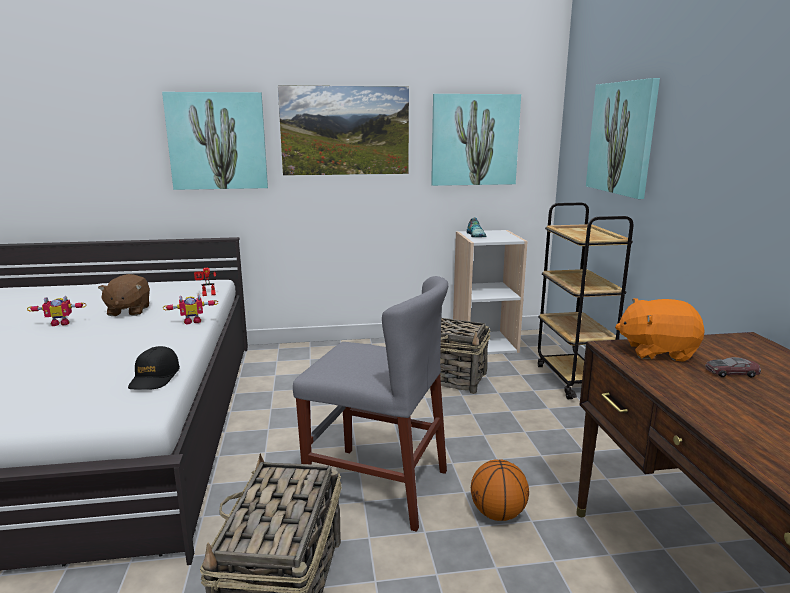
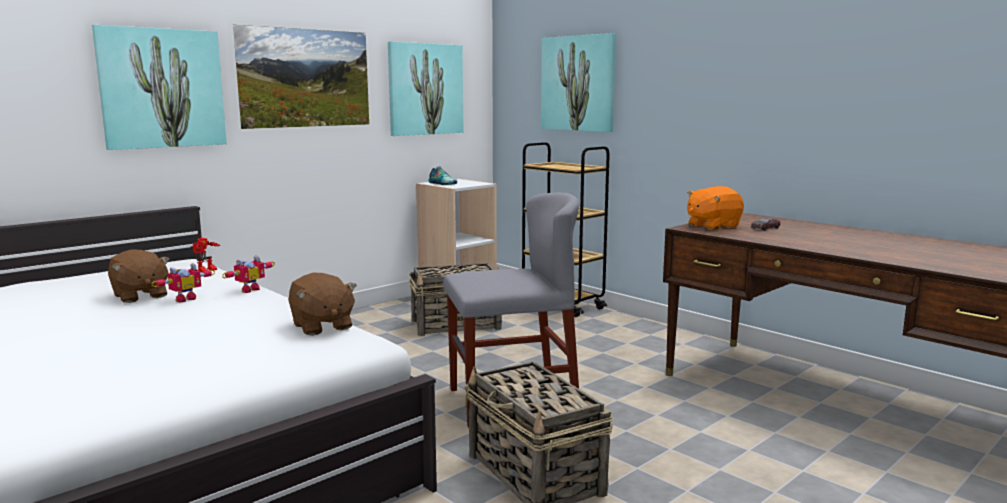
camera: 35 degrees left, 5 degrees down
toy robot [27,296,87,326] -> toy robot moved to [151,263,215,303]
black cap [128,346,180,390] -> brown plush toy [288,272,357,336]
basketball [471,460,529,521] -> none

